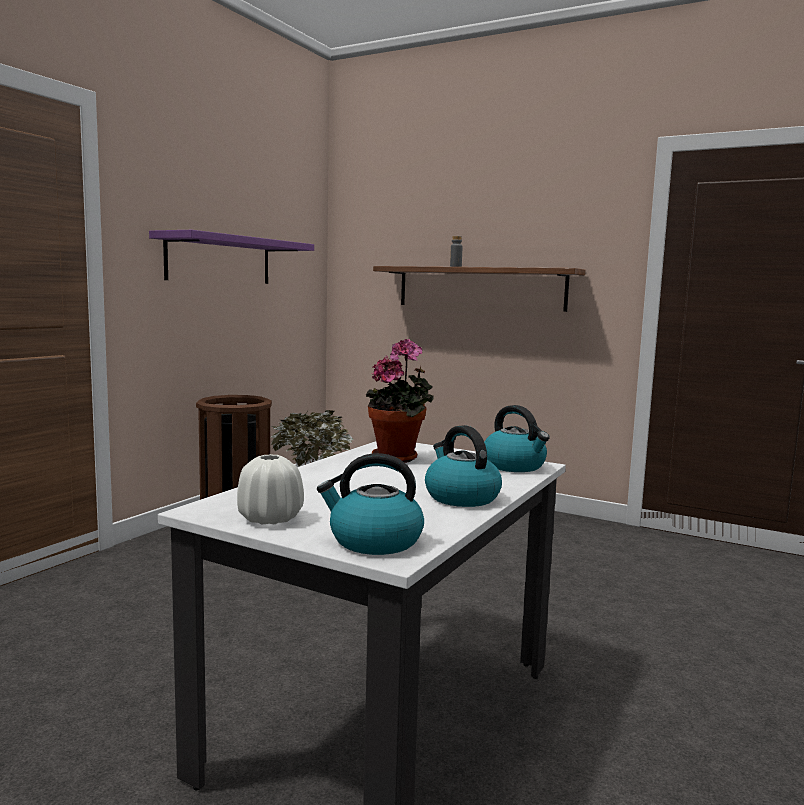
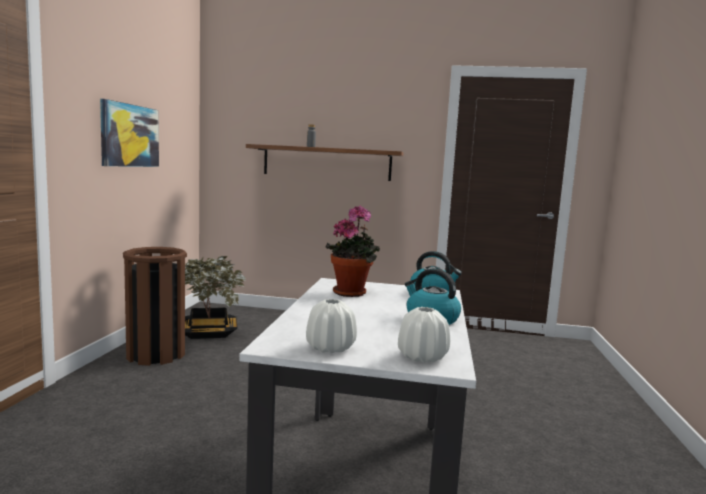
camera: 20 degrees left, 0 degrees up
purple shelf [149,230,314,284] -> picture [100,99,159,167]
kettle [317,453,424,555] -> white vase [398,307,450,363]

